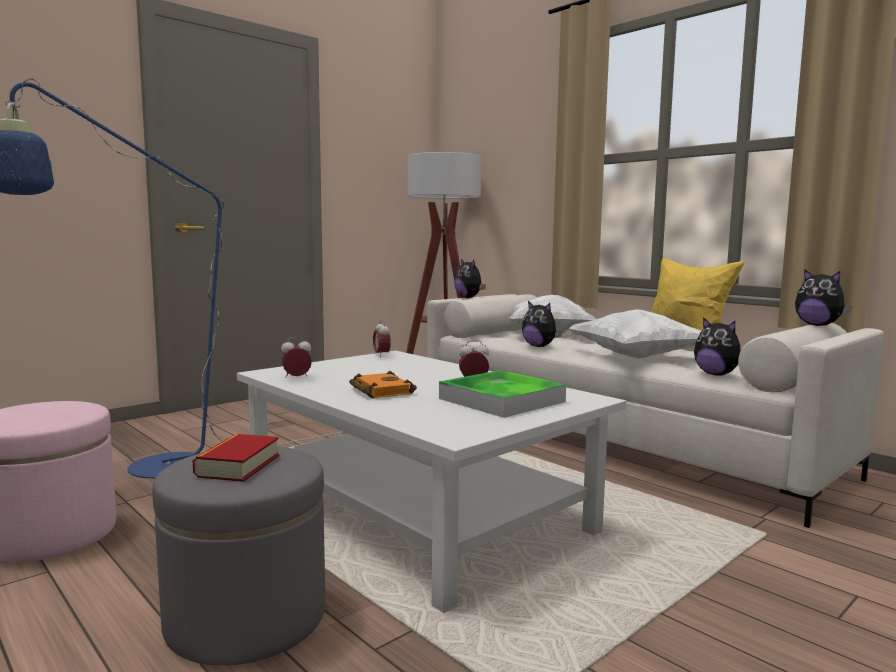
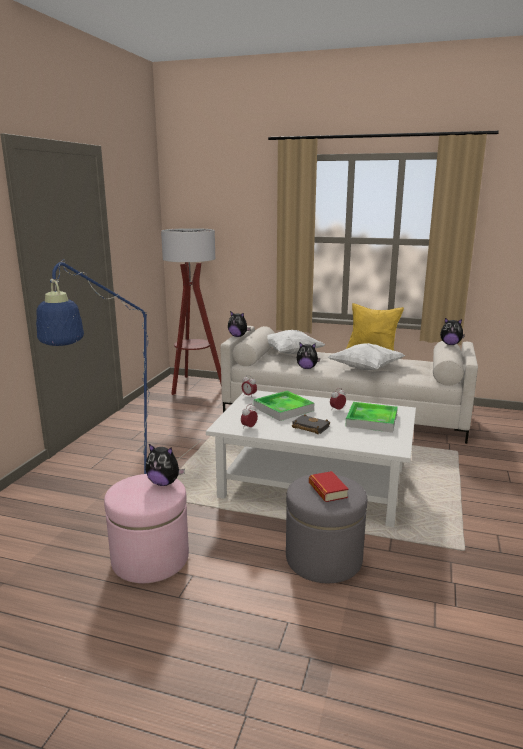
camera: 30 degrees left, 10 degrees up
orange book [349,371,417,399] -> black book [292,414,330,434]
plush toy [694,317,741,375] -> plush toy moved to [145,444,185,486]
none -> tray [254,391,314,421]

